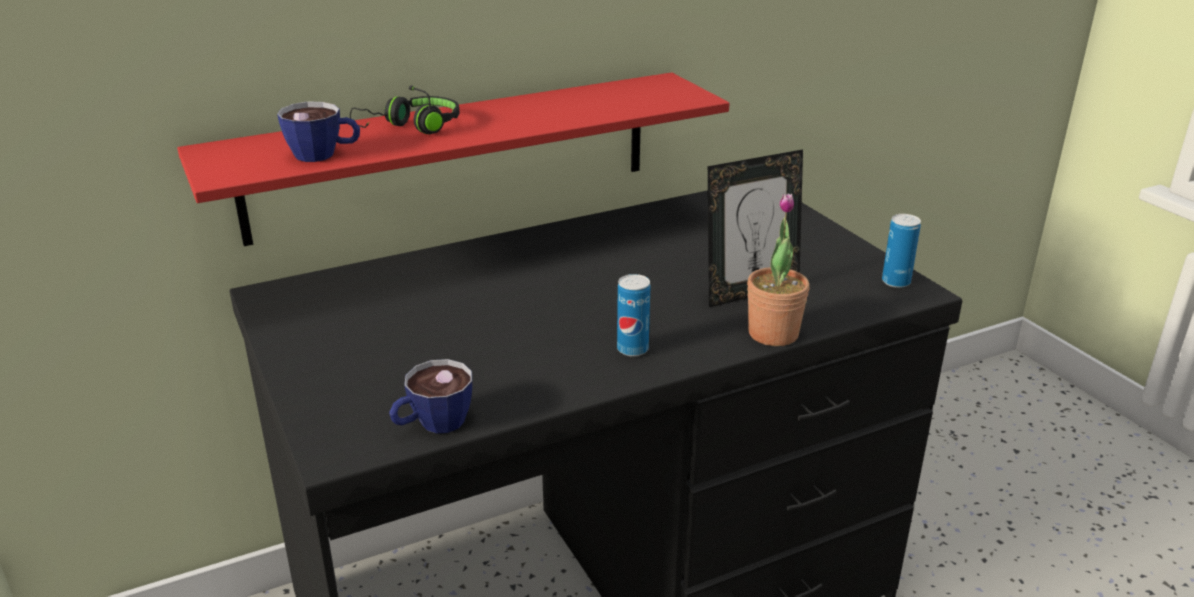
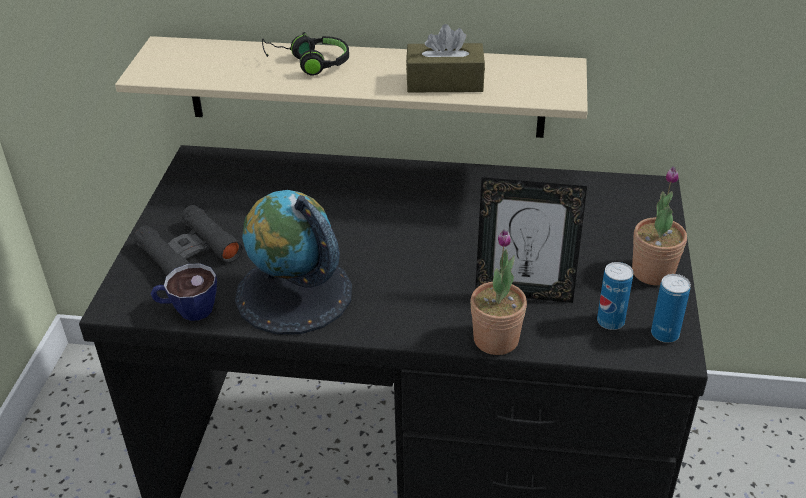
camera: 35 degrees right, 10 degrees up
red shelf [177,72,730,246] -> beige shelf [115,36,588,138]
cup [277,102,360,162] -> none
can [617,274,650,357] -> can moved to [597,262,633,330]
none -> black binoculars [134,205,243,276]
none -> globe [235,190,352,335]
none -> brown tissue box [406,24,485,92]
none -> potted plant [632,166,687,285]

